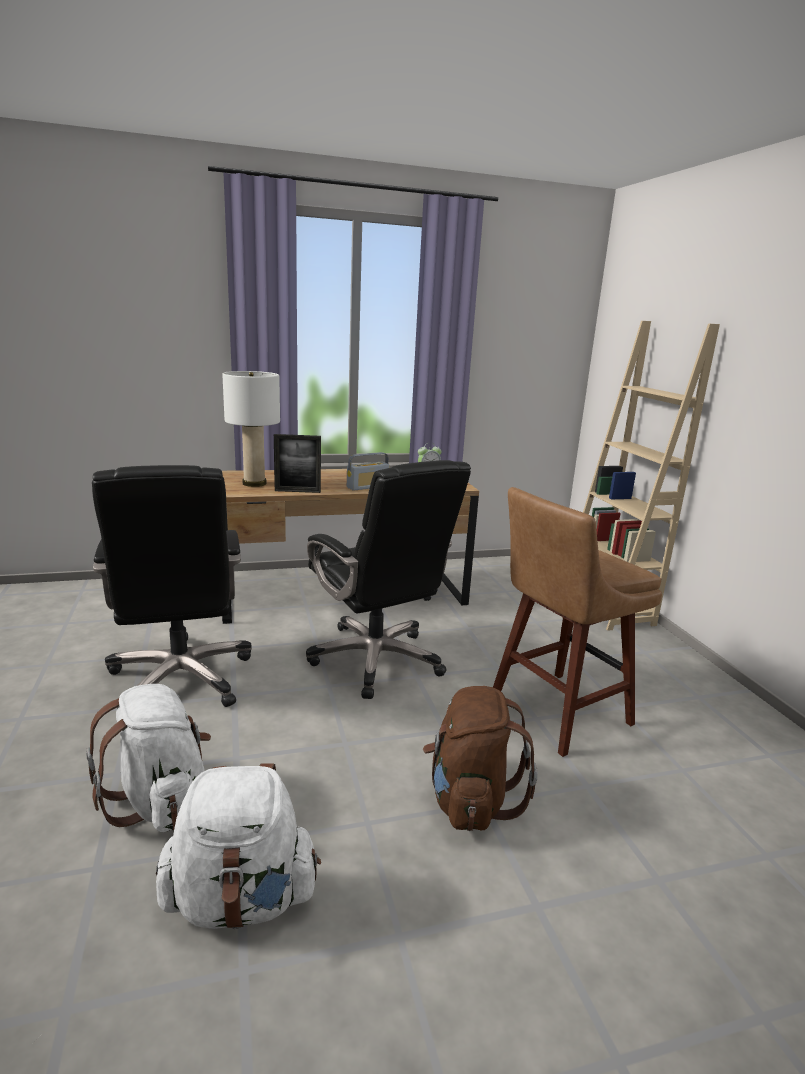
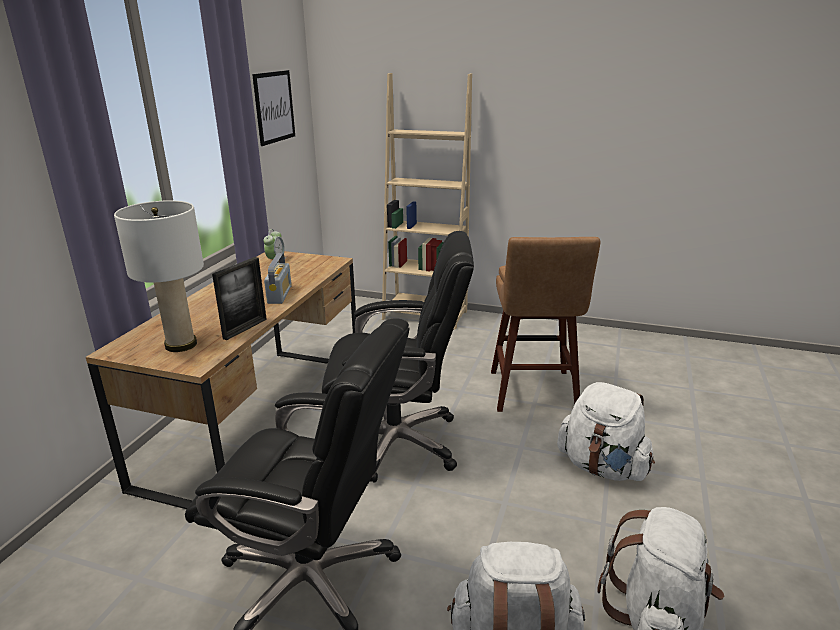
camera: 55 degrees left, 5 degrees up
brown backpack [423,686,537,831] -> white backpack [557,382,655,481]
none -> picture [252,70,295,146]

